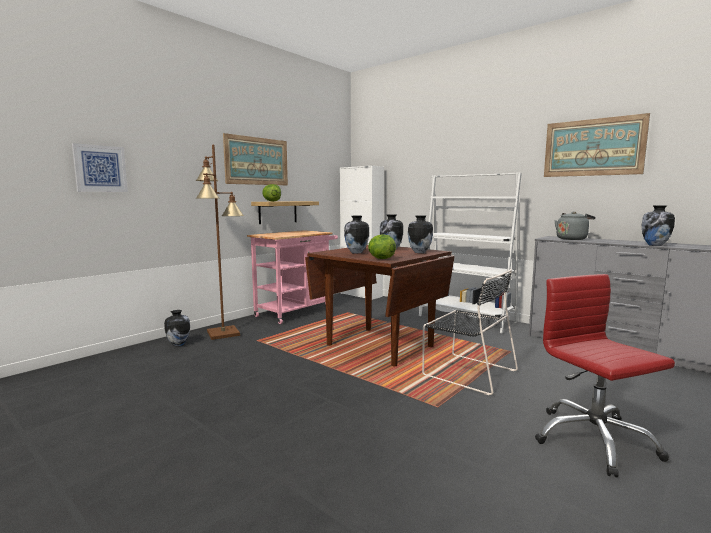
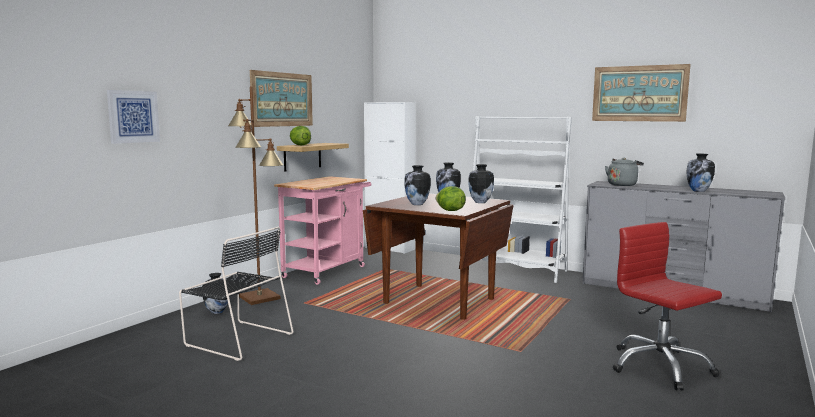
camera: 10 degrees left, 0 degrees up
black chair [422,269,518,395] -> black chair moved to [179,227,293,361]

